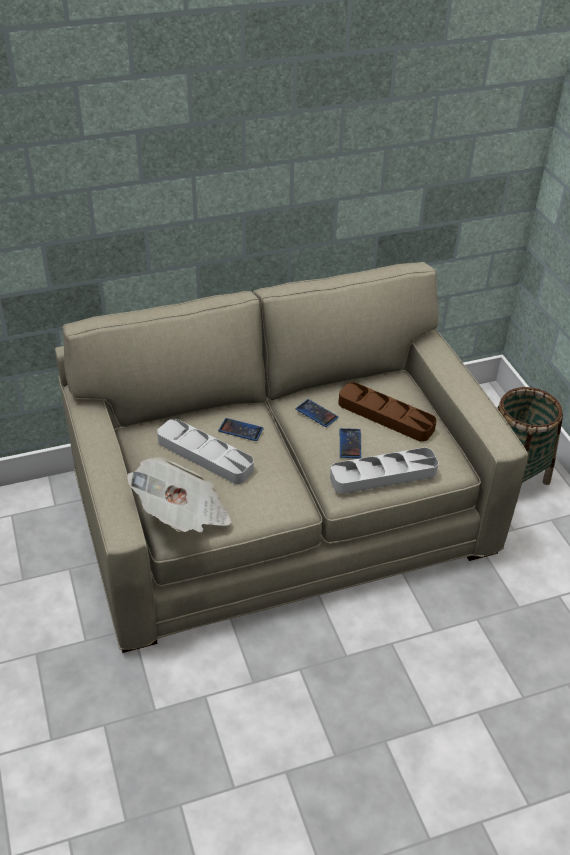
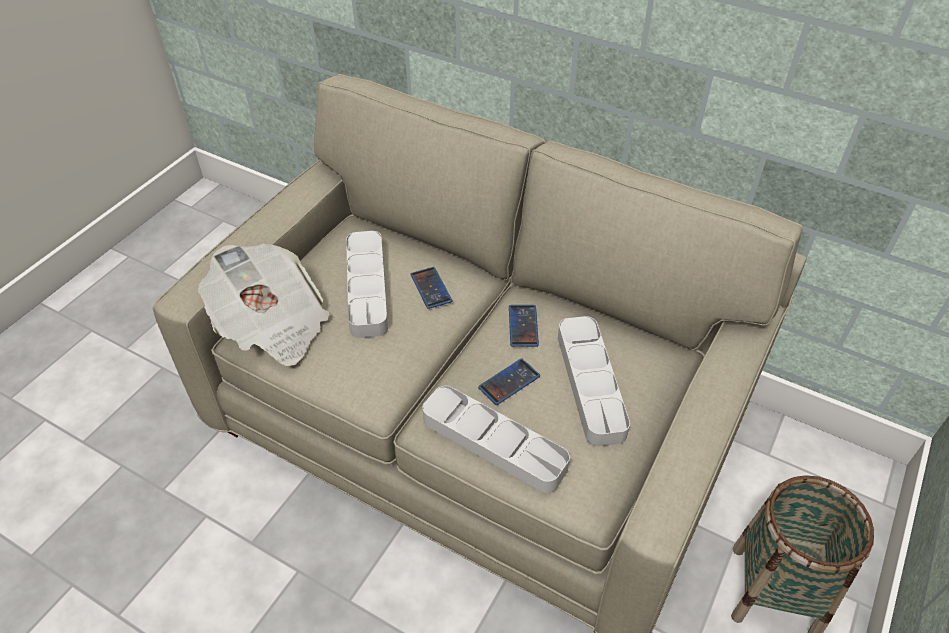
camera: 50 degrees right, 5 degrees up
brown tray [338,382,437,442] -> grey tray [558,316,630,446]

